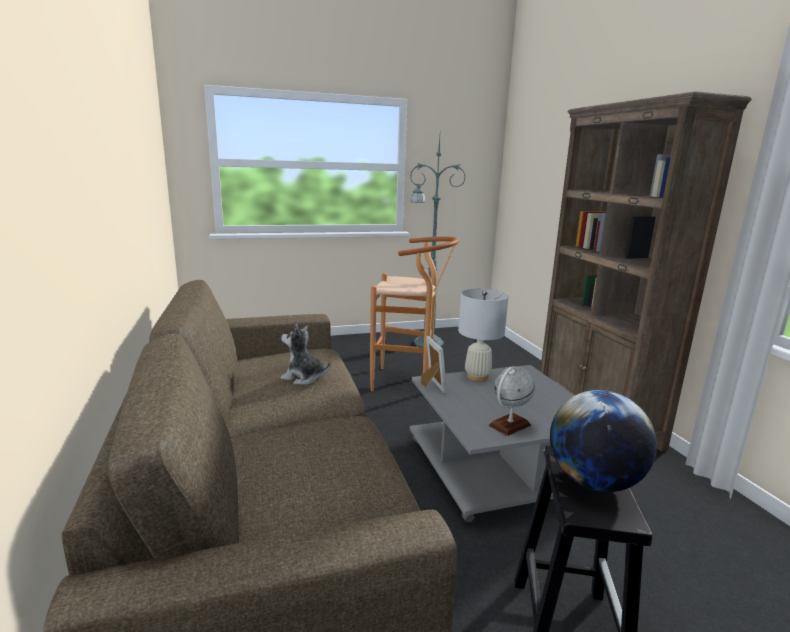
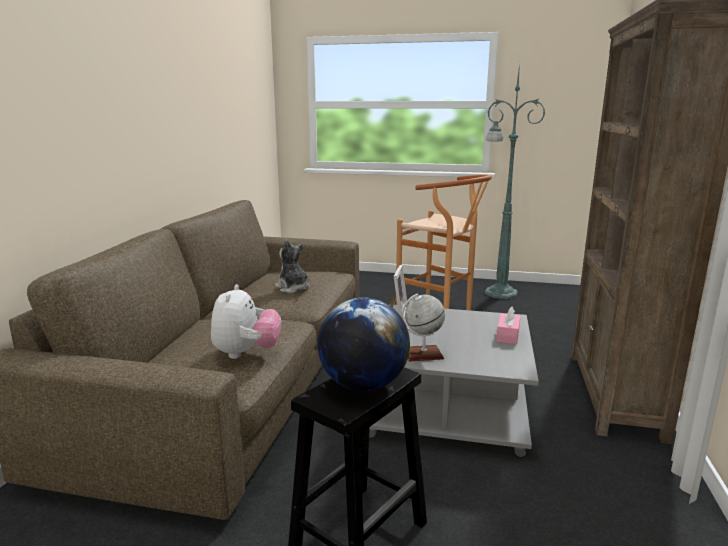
camera: 30 degrees right, 0 degrees up
white table lamp [458,289,509,381] -> none
none -> plush toy [211,285,281,359]
none -> pink tissue box [496,306,520,344]

